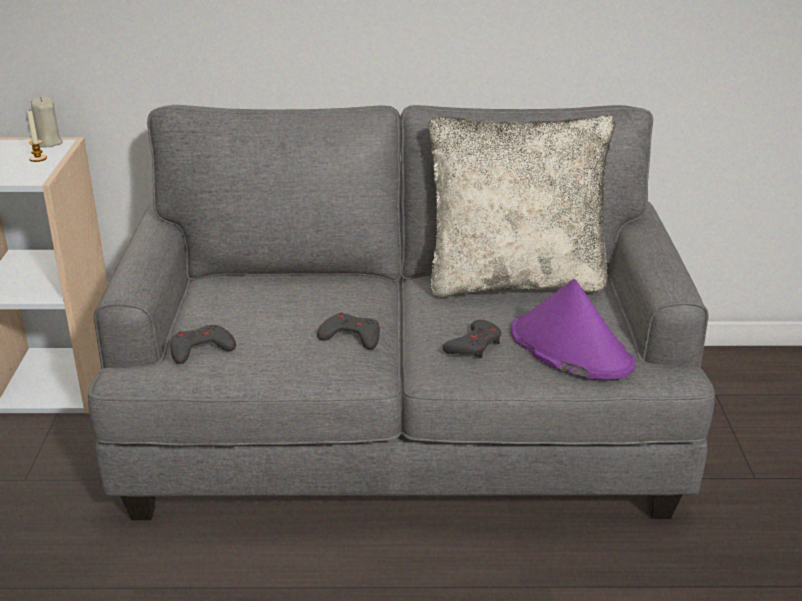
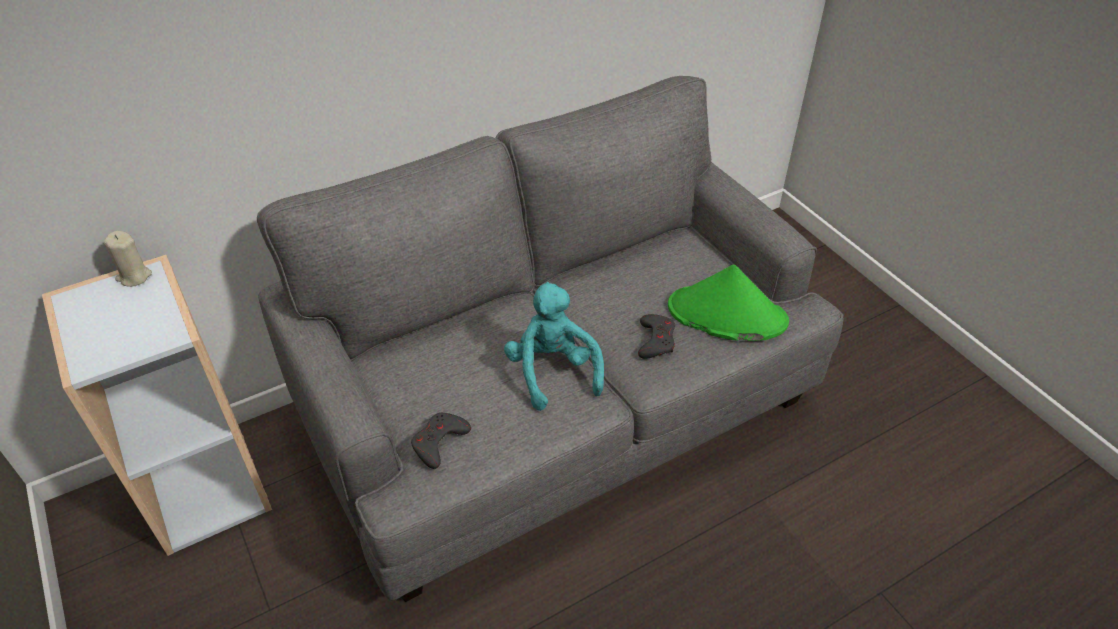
camera: 30 degrees left, 15 degrees up
candle [27,111,47,162] -> none
grey game controller [317,313,380,349] -> turquoise plush toy [504,282,604,411]
beige pillow [429,115,616,298] -> none
purple hat [511,279,635,379] -> green hat [668,264,789,341]

